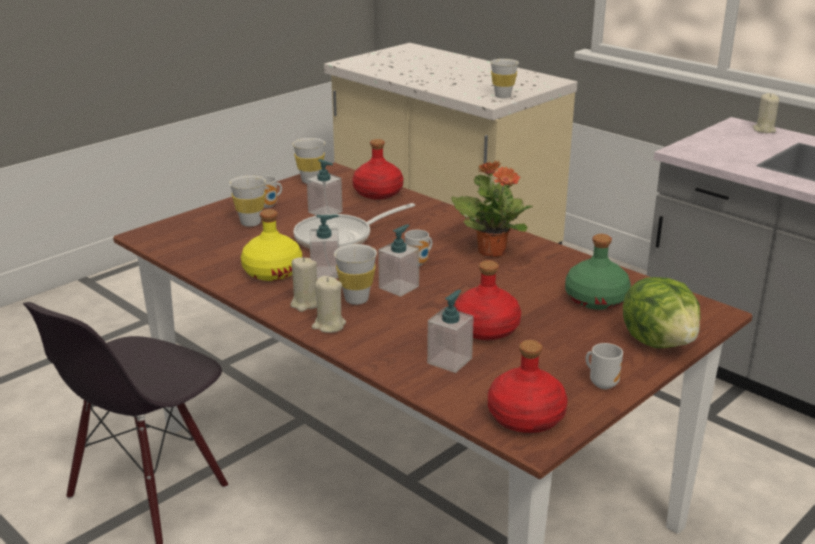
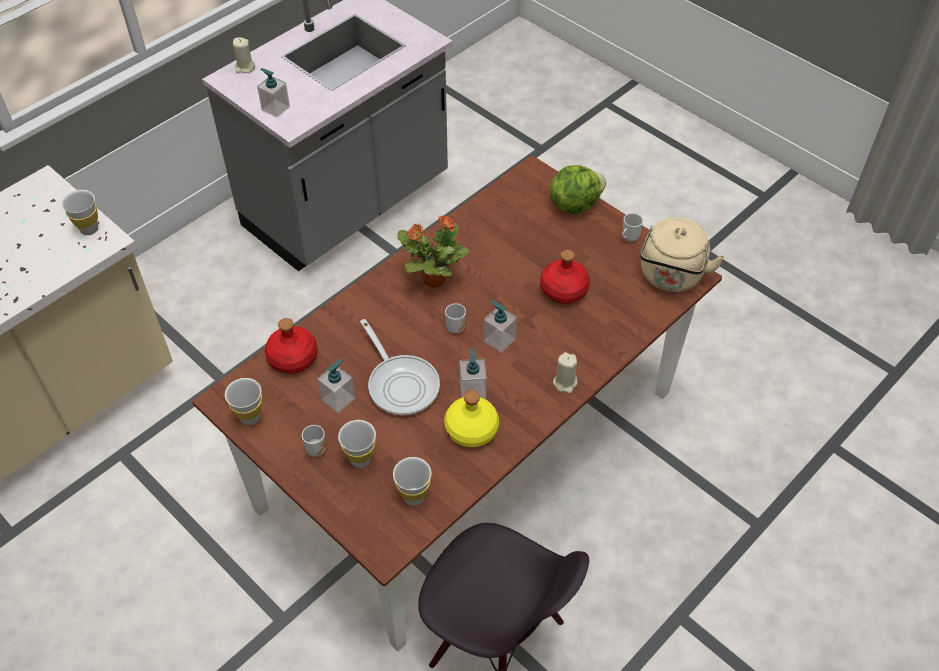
camera: 90 degrees left, 25 degrees up
beige candle [290,257,317,312] -> none
white cup [334,244,377,305] -> white cup moved to [393,457,431,506]
soap dispenser [427,290,474,373] -> soap dispenser moved to [257,68,290,118]
red bottle [488,340,568,433] -> beige kettle [640,217,725,292]
green bottle [565,234,631,310] -> none

